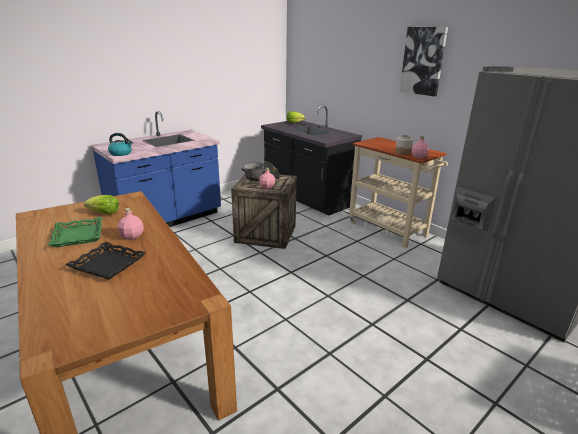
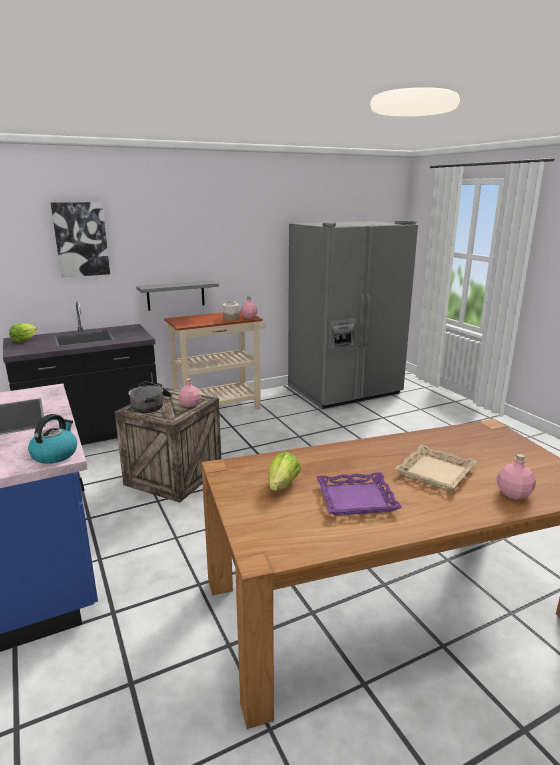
camera: 75 degrees left, 5 degrees down
green tray [48,217,102,247] -> purple tray [316,472,402,516]
black tray [65,242,146,280] -> beige tray [395,445,477,490]
pink bottle [118,208,144,240] -> pink bottle moved to [497,454,536,500]
picture [400,27,448,96] -> picture moved to [51,202,110,277]
none -> grey shelf [136,280,219,311]

